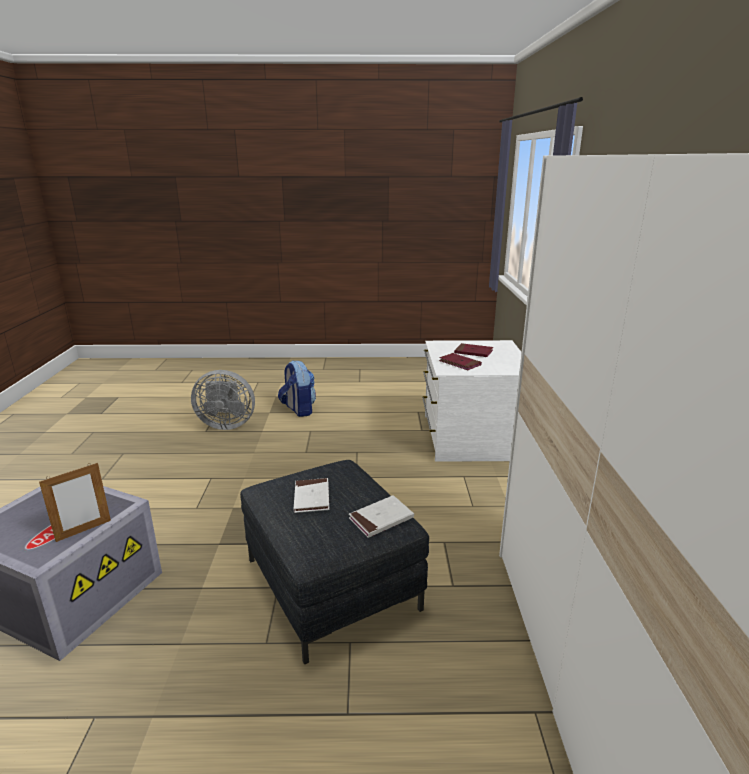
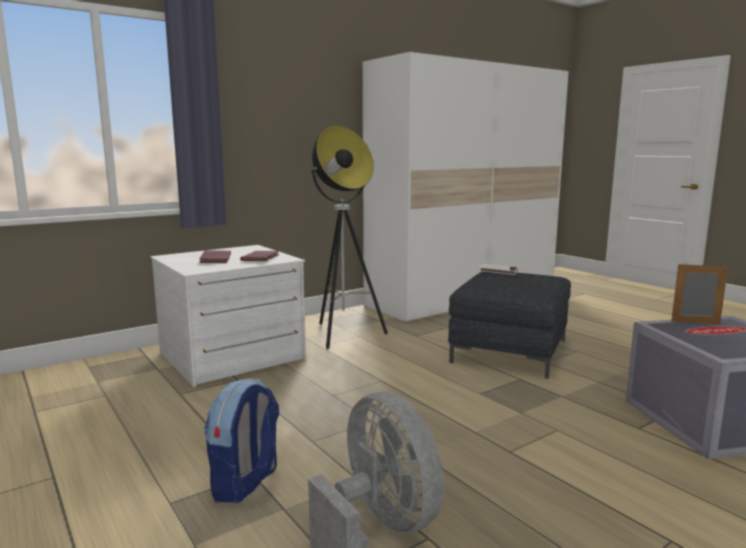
camera: 125 degrees left, 10 degrees down
white book [294,478,329,513] -> none
none -> floor lamp [311,126,388,349]

